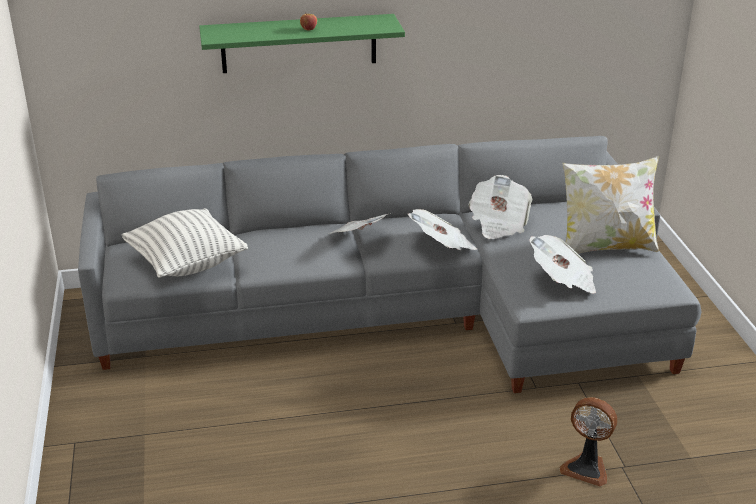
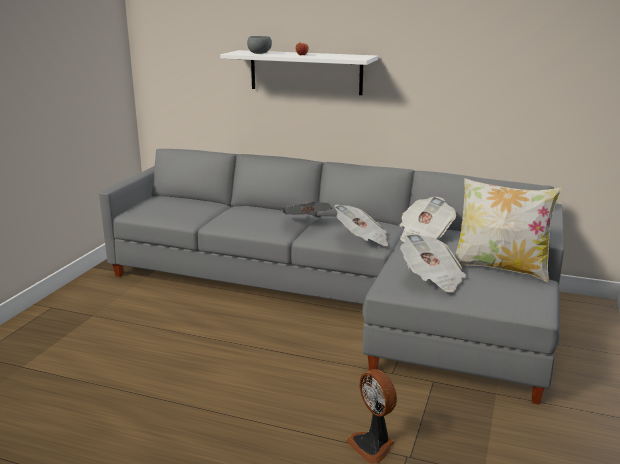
camera: 30 degrees right, 10 degrees down
pillow [121,208,248,278] -> none
green shelf [199,14,405,73] -> white shelf [220,50,378,95]
none -> grey bowl [247,36,272,54]

